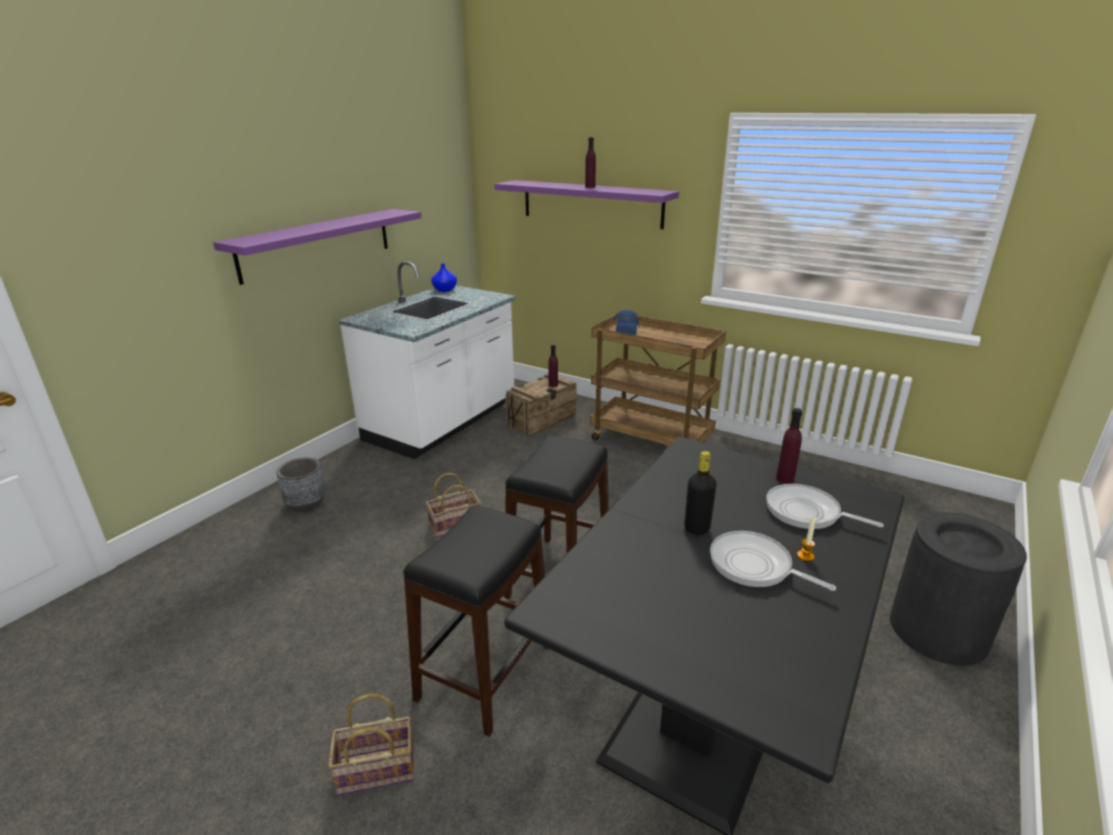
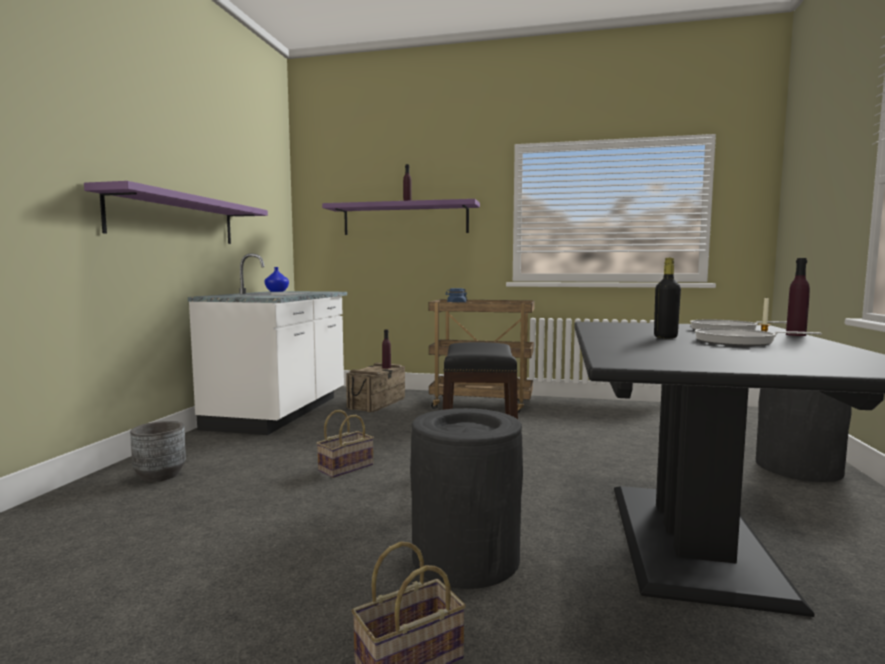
camera: 20 degrees left, 20 degrees down
black stool [403,505,549,737] -> black trash can [410,408,523,589]
purple bottle [776,408,802,484] -> purple bottle moved to [786,258,810,336]

